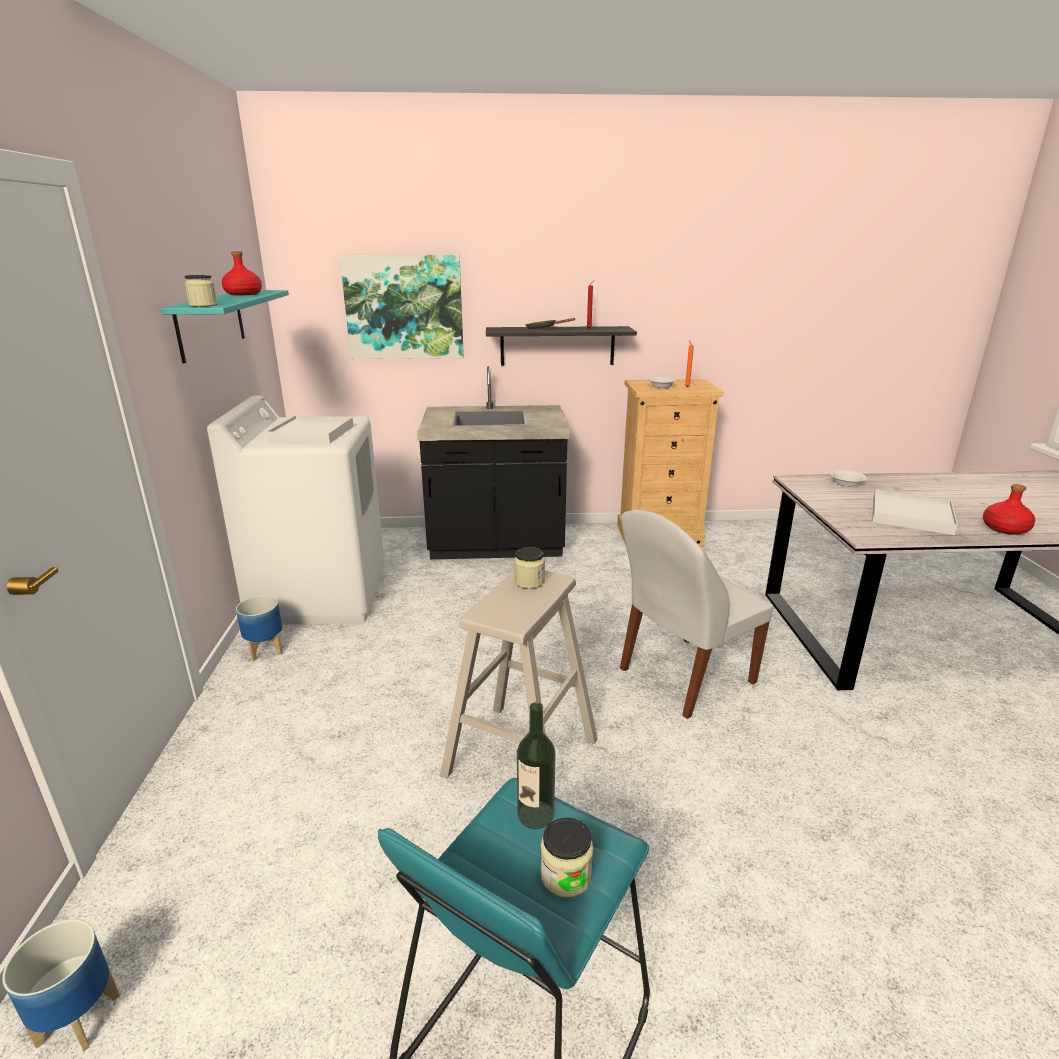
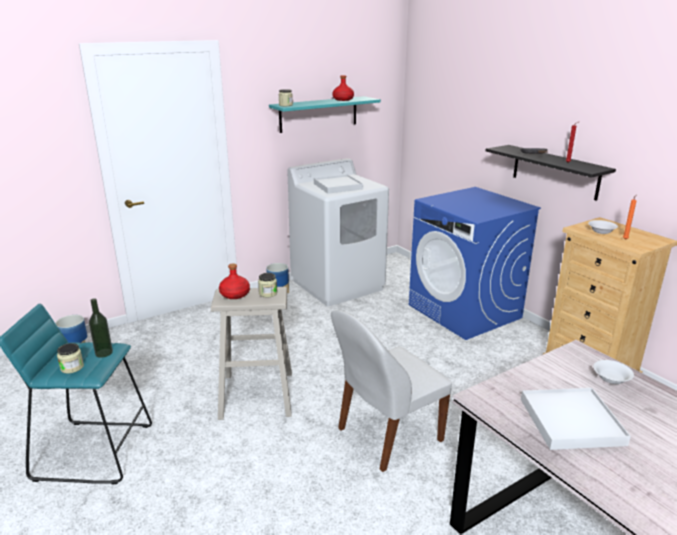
camera: 60 degrees right, 0 degrees up
picture [340,255,464,359] -> none
black counter [417,366,570,559] -> blue washing machine [409,187,541,340]
white chair [620,510,773,719] -> white chair turned 60 degrees counterclockwise [331,310,452,472]
red bottle [983,484,1035,535] -> red bottle moved to [219,263,250,299]

